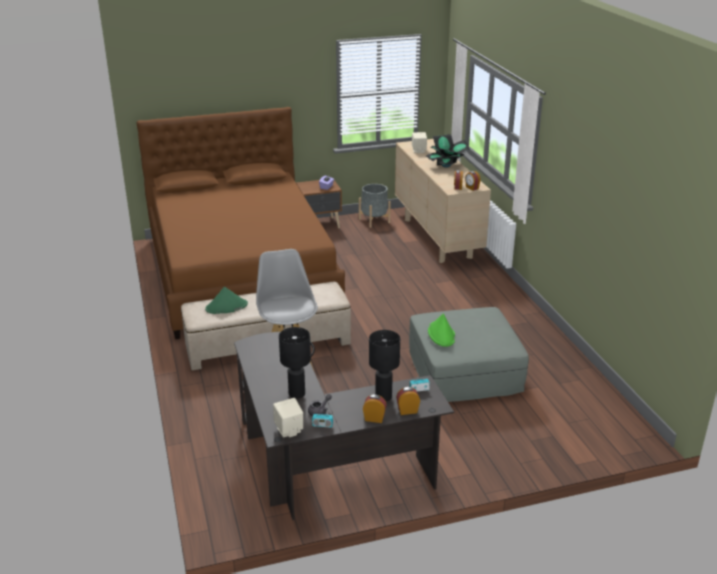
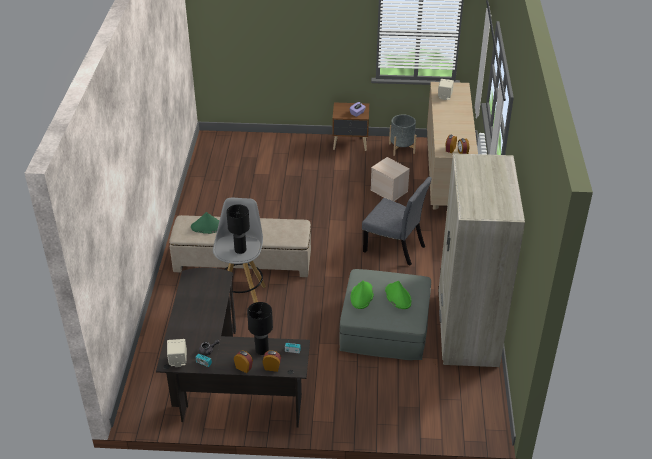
camera: 20 degrees right, 10 degrees up
brown bed [137,107,345,339] -> none
black table lamp [279,327,311,399] -> black table lamp moved to [226,204,250,254]
potted plant [426,134,470,167] -> none
none -> grey chair [362,177,432,266]
none -> beige storage box [371,157,410,201]
none -> green hat [385,281,411,309]
none -> beige wardrobe [439,153,525,367]

